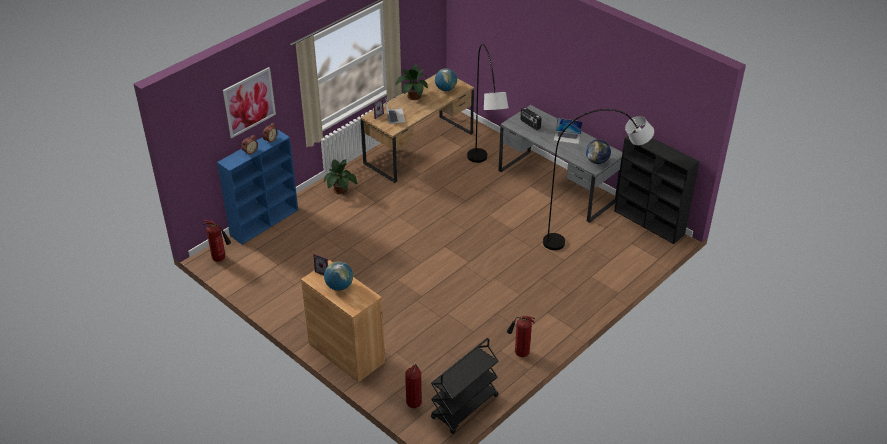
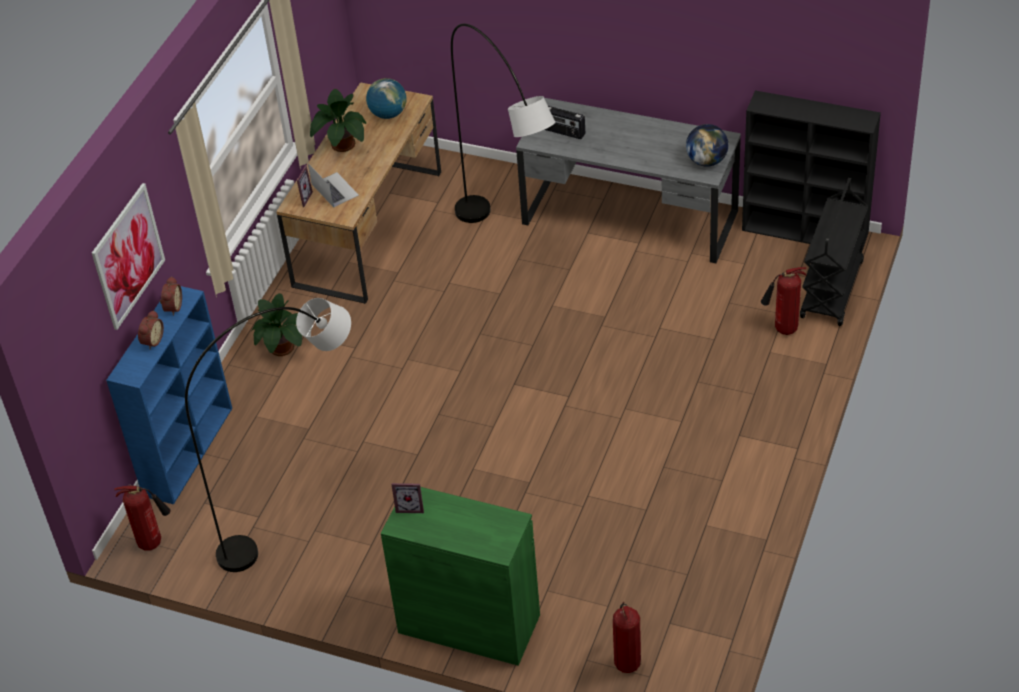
camera: 20 degrees left, 5 degrees up
brown cabinet [301,260,385,383] -> green cabinet [381,483,540,666]
globe [324,261,353,291] -> none
black cart [431,338,499,434] -> black cart moved to [800,178,868,326]
fire extinguisher [507,316,535,357] -> fire extinguisher moved to [761,267,806,335]
grey floor lamp [543,109,654,250] -> grey floor lamp moved to [185,298,351,572]
laptop [553,118,582,144] -> none

